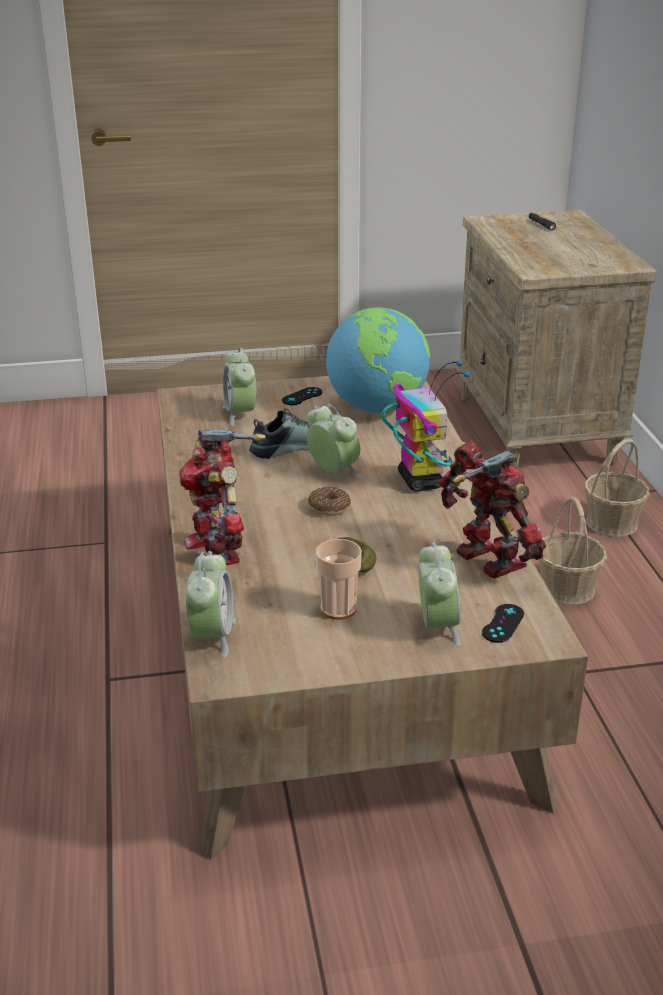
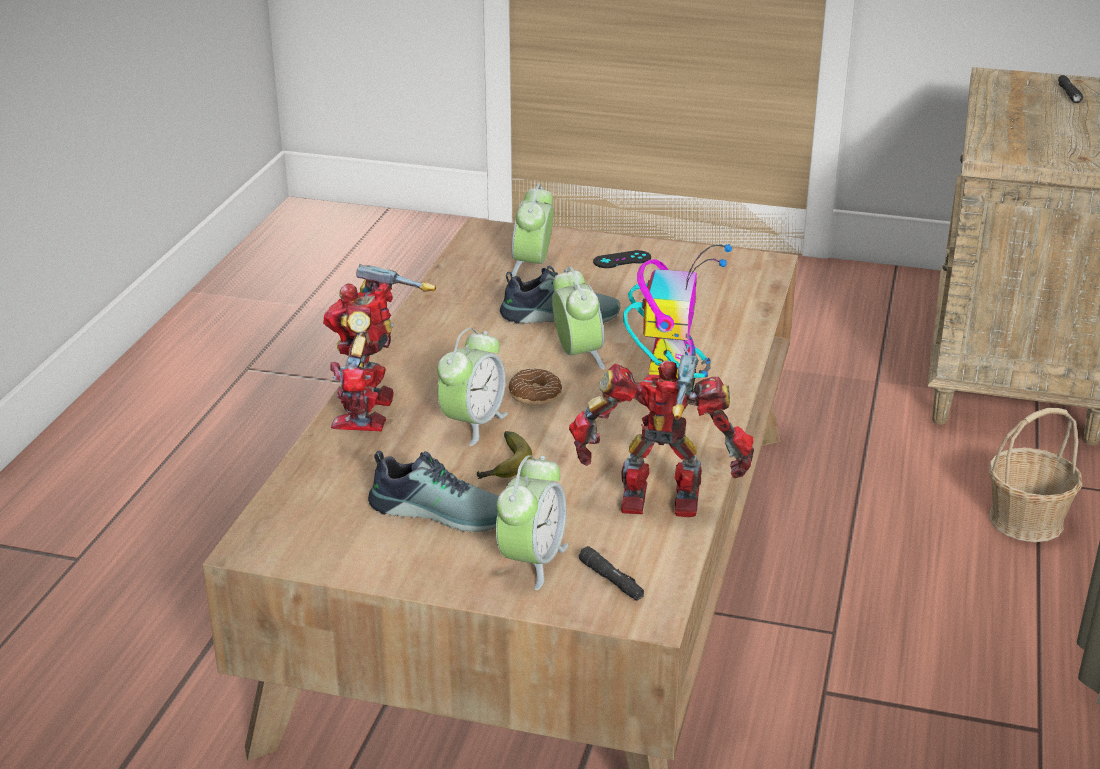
camera: 25 degrees right, 0 degrees up
alarm clock [186,551,236,658] -> alarm clock moved to [437,328,508,446]
cup [316,539,362,620] -> shoe [368,451,499,533]
globe [326,307,430,413] -> none
toy robot [439,439,546,578] -> toy robot turned 75 degrees counterclockwise [569,355,754,517]
black game controller [482,604,524,643] -> black flashlight [579,546,644,601]
basket [539,496,607,605] -> none

